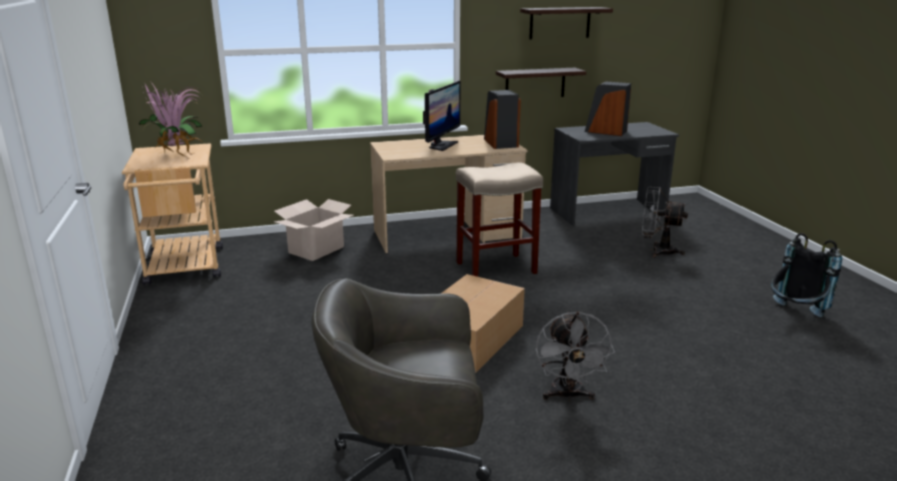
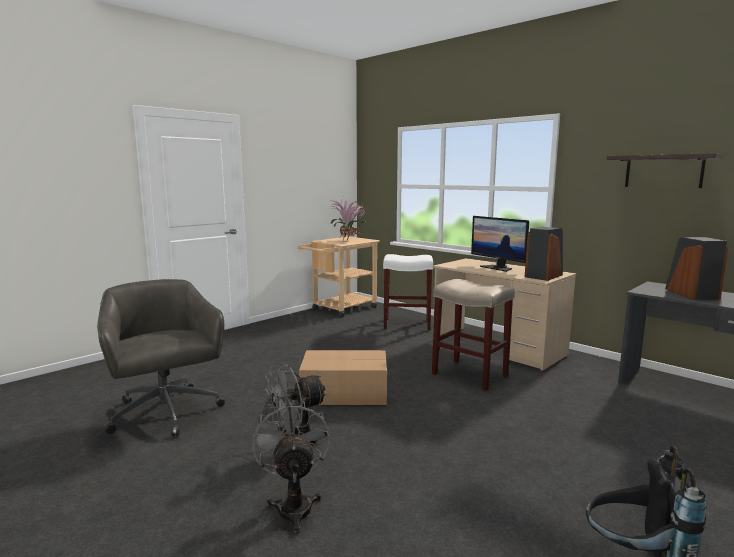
camera: 60 degrees right, 10 degrees down
cardboard box [274,199,354,261] -> white stool [383,254,433,330]
monitor [423,81,460,151] -> monitor turned 60 degrees clockwise [471,216,529,272]
shelf [496,68,586,97] -> none
grey fan [642,187,688,257] -> grey fan moved to [252,401,331,534]

